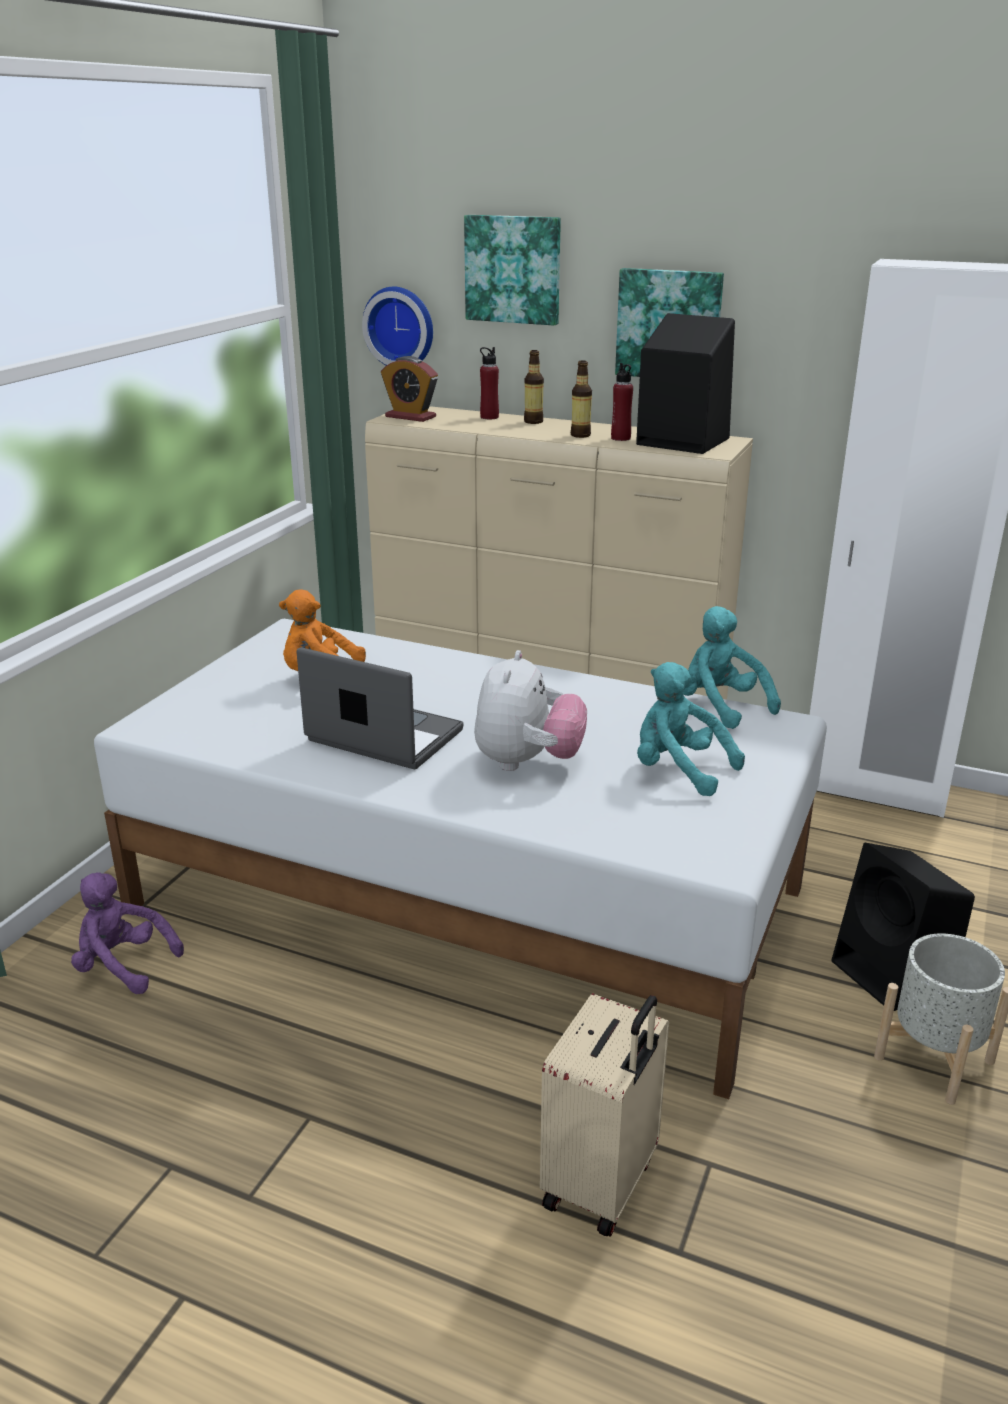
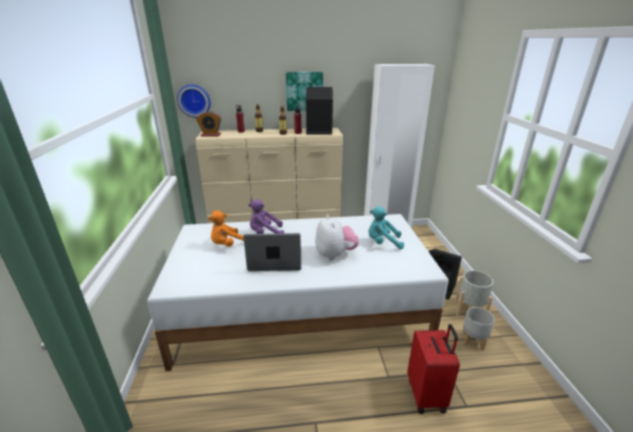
camera: 30 degrees left, 0 degrees up
purple plush toy [71,872,184,994] -> purple plush toy moved to [248,199,284,234]
picture [464,215,561,326] -> none
beige suitcase [540,993,669,1237] -> red suitcase [408,324,460,414]
turquoise plush toy [683,606,781,729] -> none
none -> grey planter [463,307,495,351]

